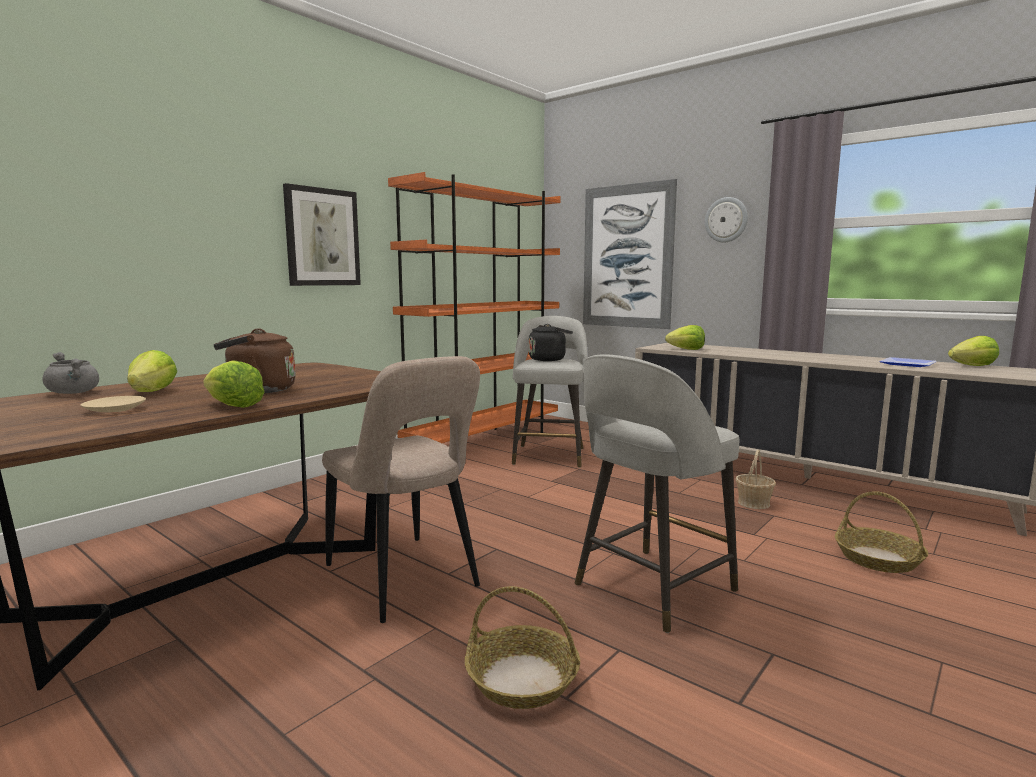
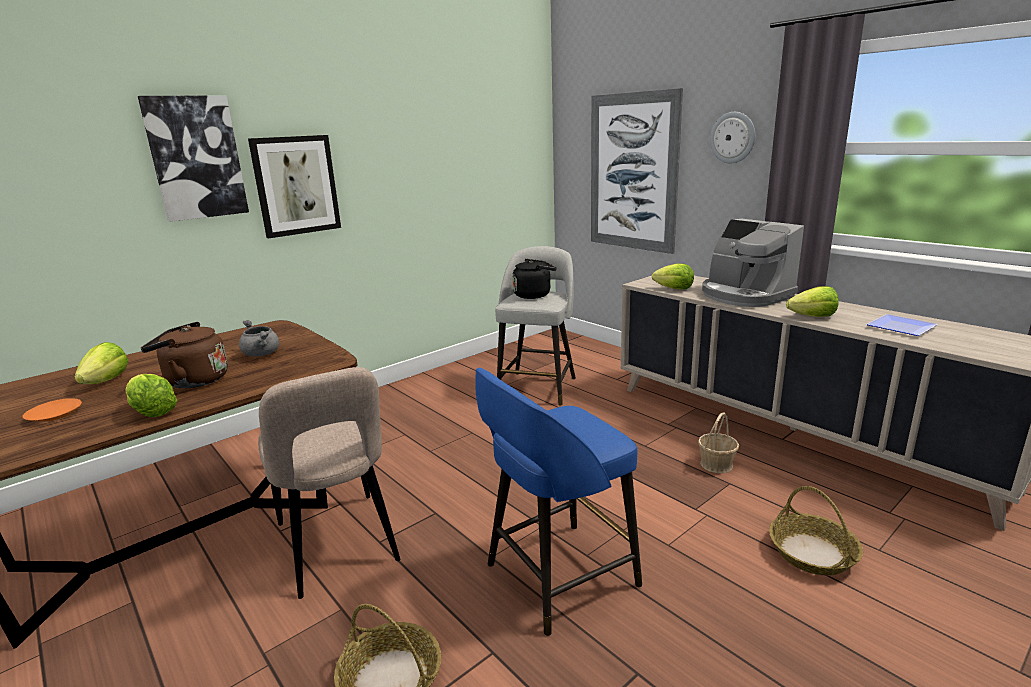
camera: 10 degrees right, 10 degrees up
grey cooking pot [43,352,99,394] -> grey cooking pot moved to [239,320,279,356]
beige plate [81,396,146,412] -> orange plate [22,398,82,422]
orange bookcase [388,172,561,443] -> none
grey stool [575,354,739,633] -> blue stool [476,368,642,636]
lettuce [948,336,999,366] -> lettuce moved to [786,286,839,317]
none -> picture [138,95,249,222]
none -> coffee machine [702,219,804,307]

